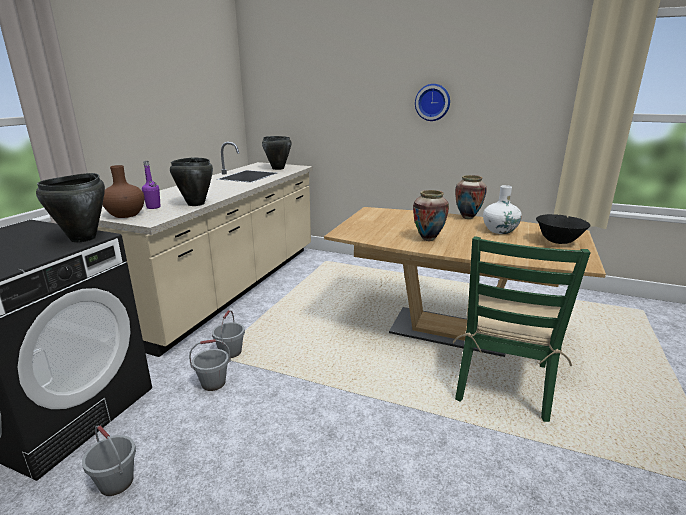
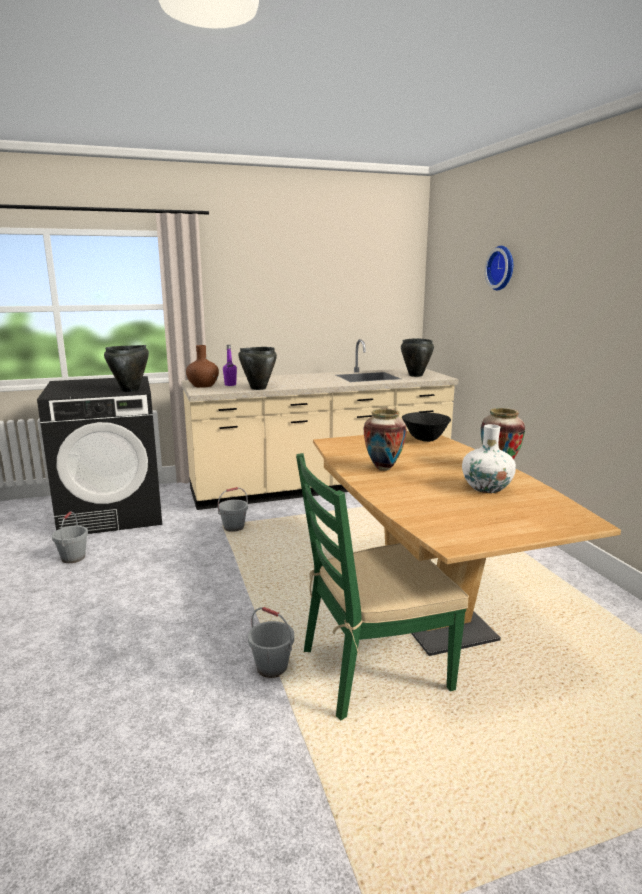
camera: 50 degrees right, 5 degrees down
grey bucket [189,339,231,391] -> grey bucket moved to [248,607,294,678]
wall clock [415,84,450,121] -> wall clock moved to [485,246,513,290]
black bowl [536,214,590,244] -> black bowl moved to [402,412,451,442]

